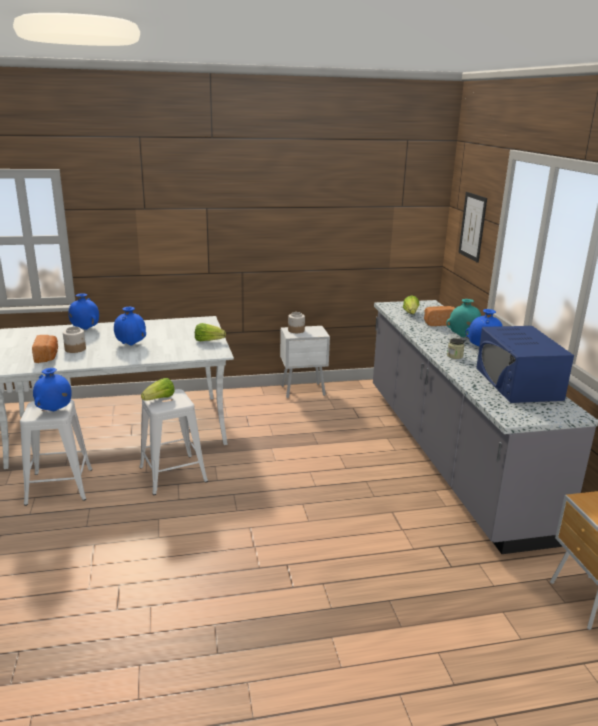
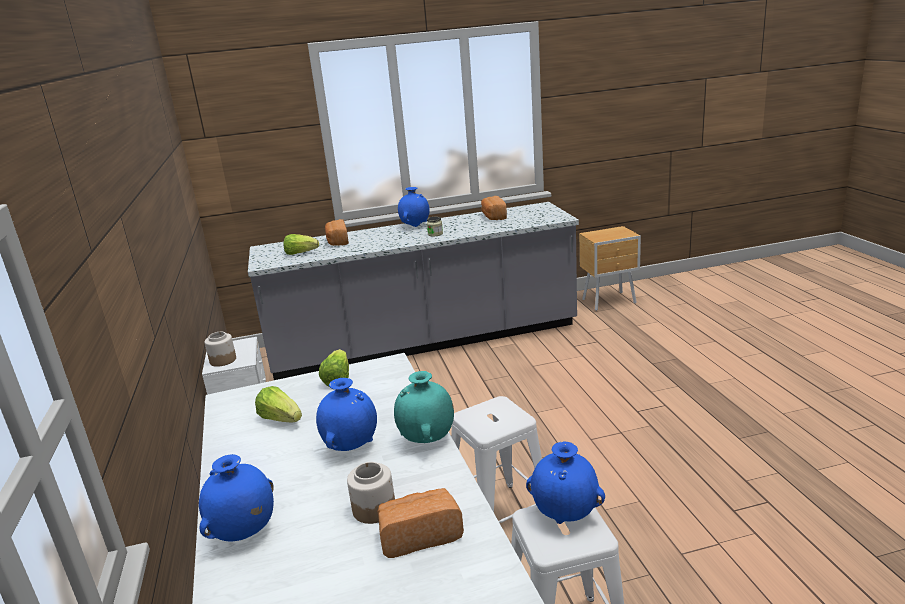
camera: 90 degrees left, 0 degrees up
lettuce [141,378,175,401] -> lettuce moved to [255,386,302,422]
turquoise vase [446,299,481,337] -> turquoise vase moved to [394,371,454,443]
picture [458,192,487,263] -> none
blue microwave [476,326,574,403] -> bread [481,196,507,220]

